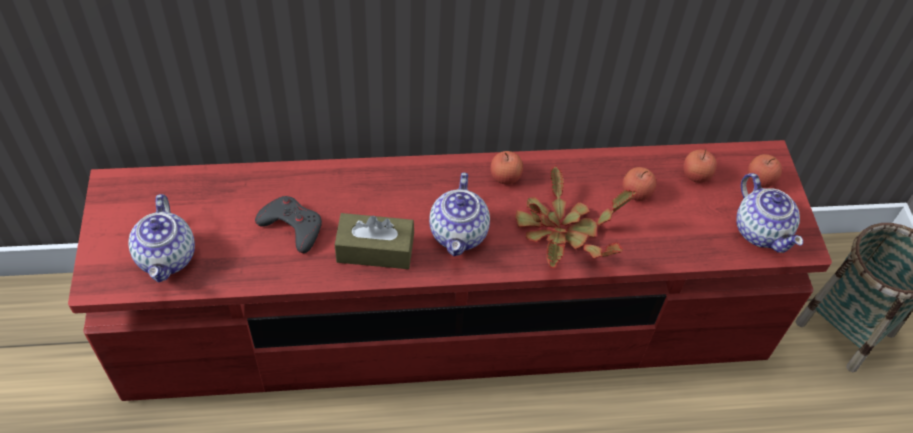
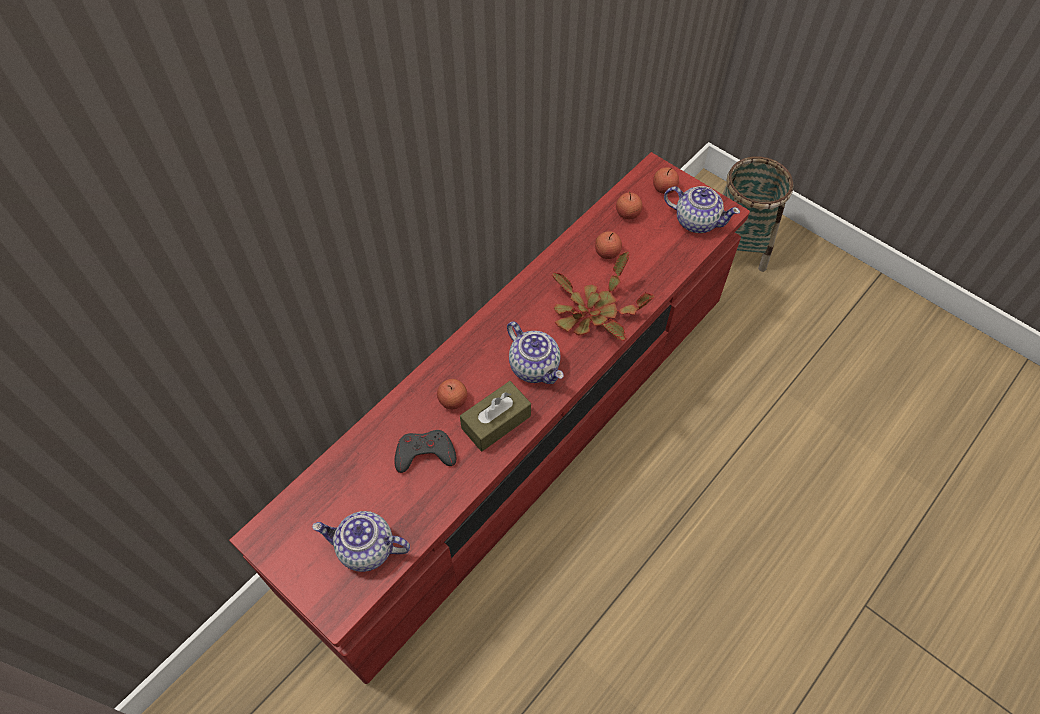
camera: 40 degrees left, 5 degrees up
teapot [128,194,195,282] -> teapot turned 150 degrees clockwise [312,511,410,572]
apple [491,151,523,184] -> apple moved to [437,379,467,410]

